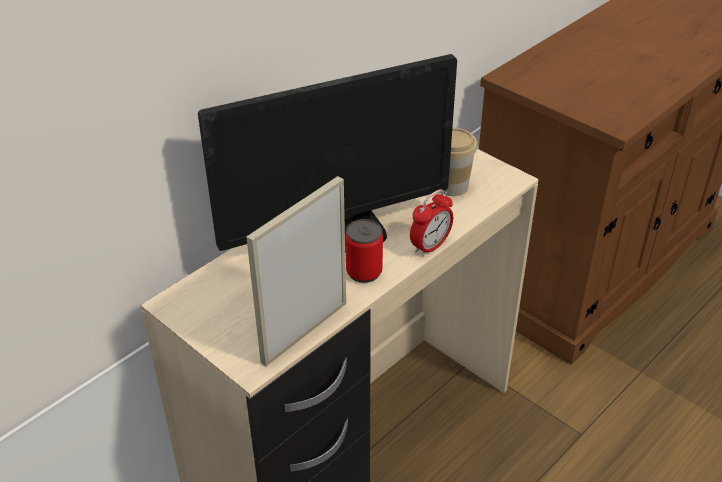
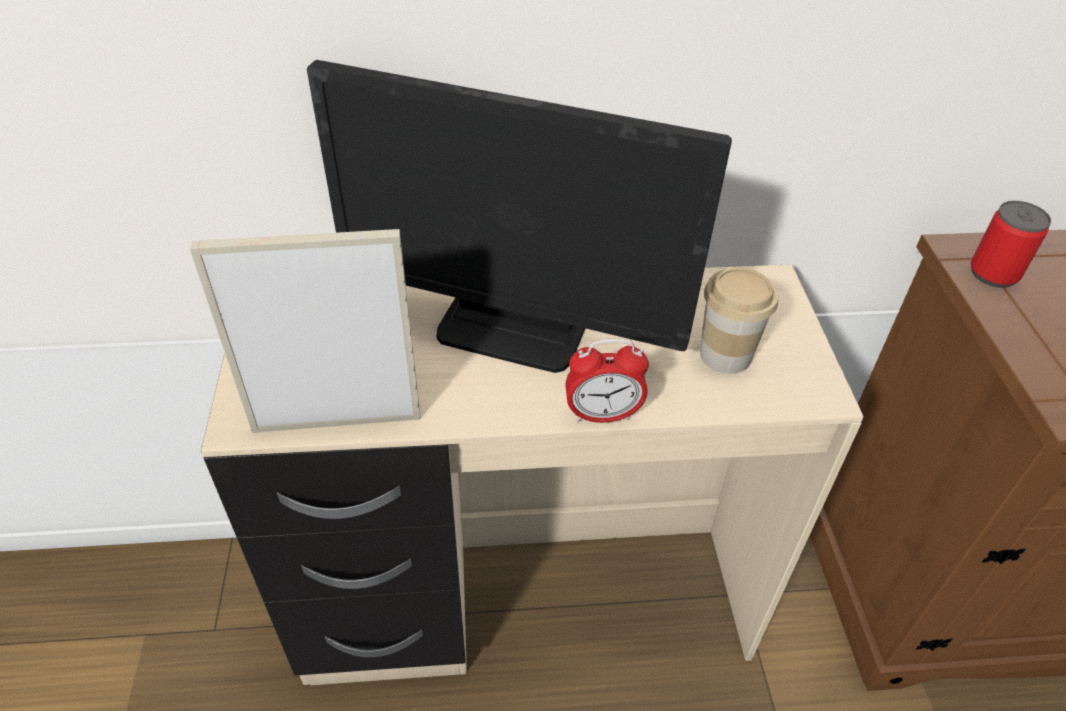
camera: 40 degrees right, 5 degrees up
can [345,219,383,283] -> can moved to [971,201,1051,288]

